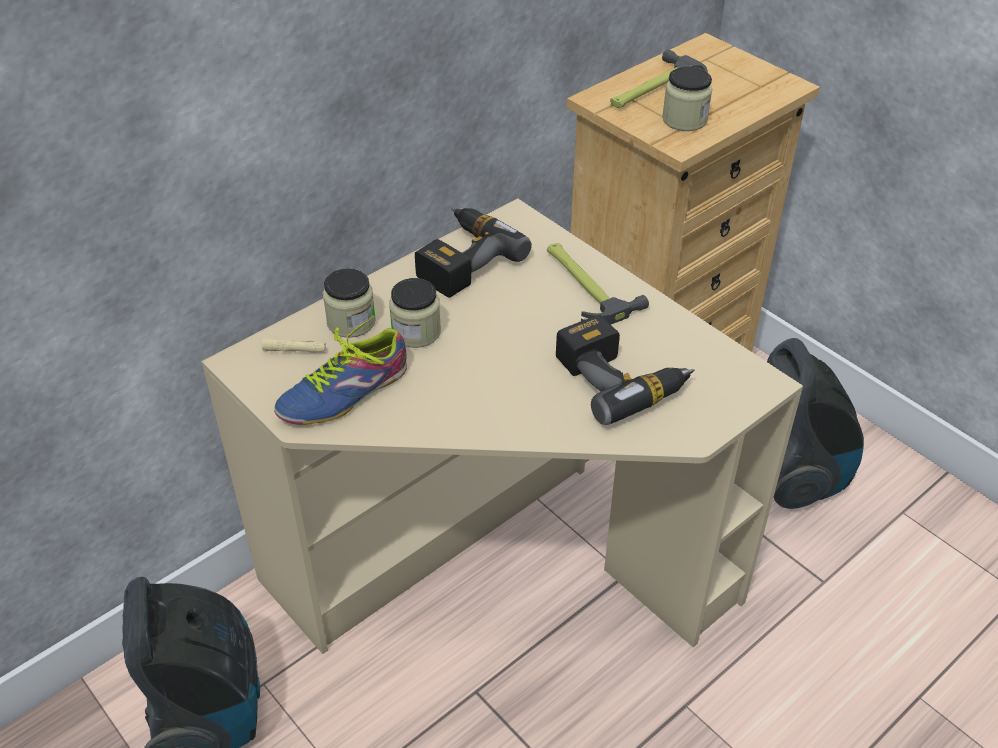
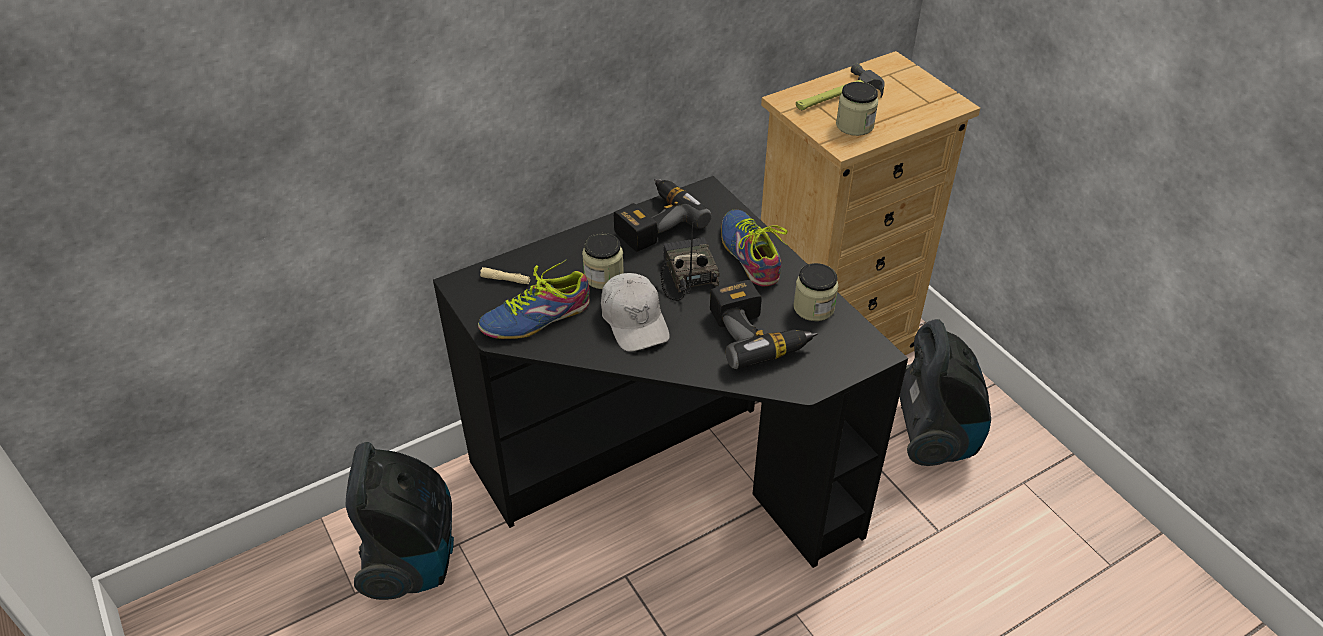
camera: 10 degrees right, 0 degrees up
beige desk [202,198,803,654] -> black desk [433,176,908,568]
jar [323,268,376,338] -> jar moved to [793,263,838,321]
hammer [547,243,649,324] -> shoe [721,209,788,287]
none -> white cap [601,273,670,352]
none -> radio [660,222,720,301]

